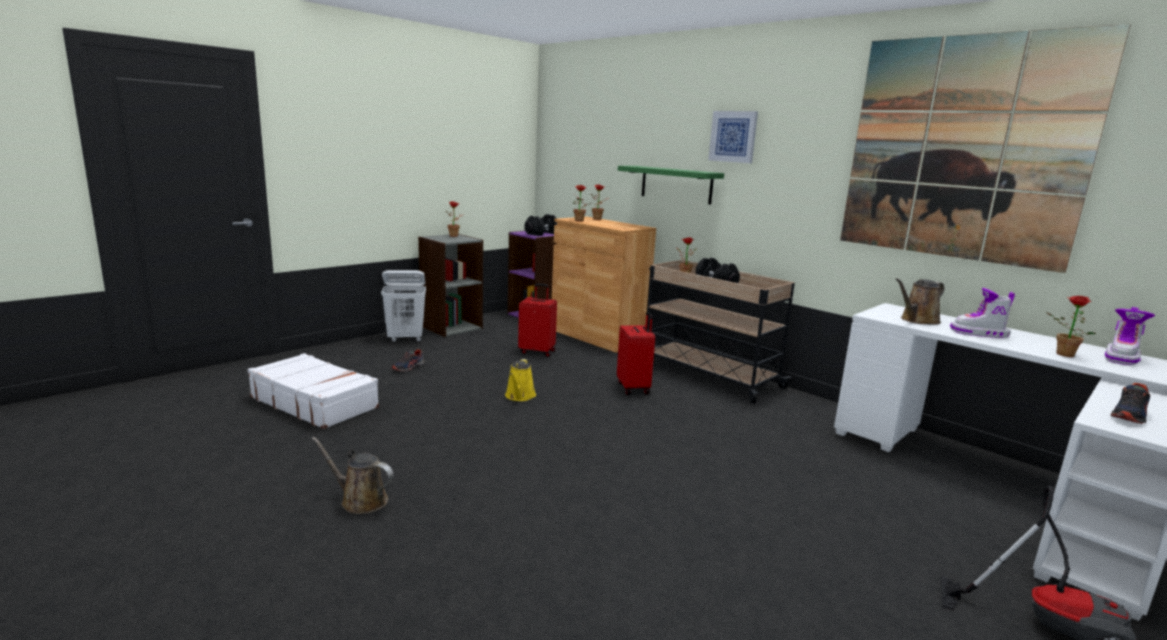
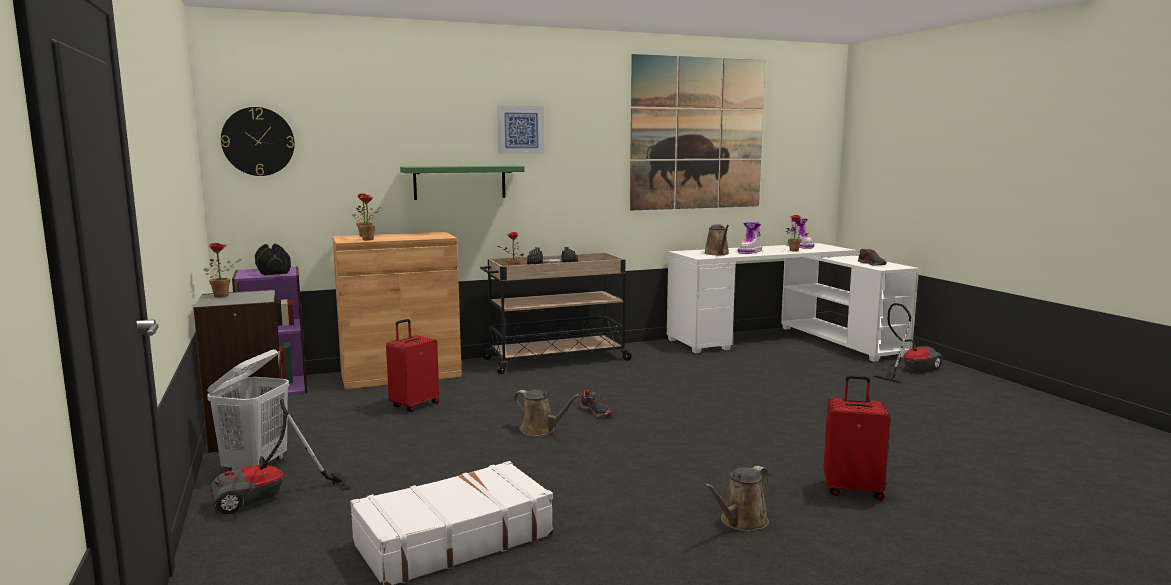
camera: 65 degrees left, 5 degrees down
shoe [391,349,424,372] -> shoe moved to [580,390,612,417]
yellow watering can [505,359,536,401] -> brown watering can [513,390,580,436]
red suitcase [617,312,655,395] -> red suitcase moved to [823,375,890,500]
none -> vacuum cleaner [210,399,350,514]
none -> wall clock [221,107,295,176]

